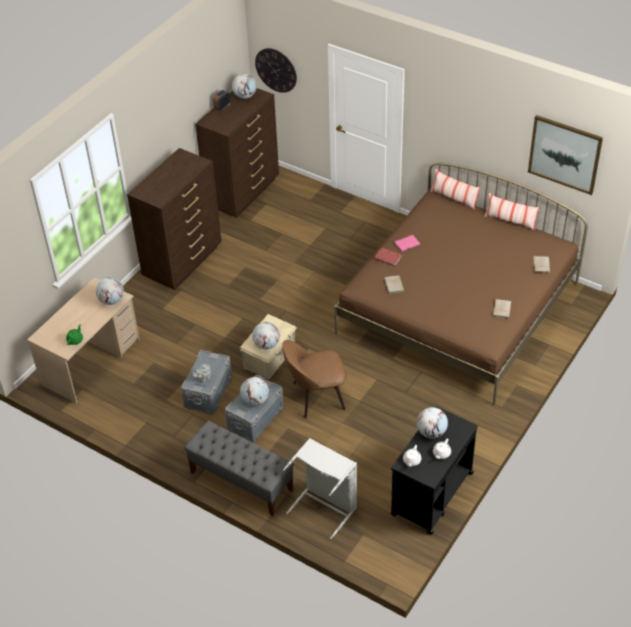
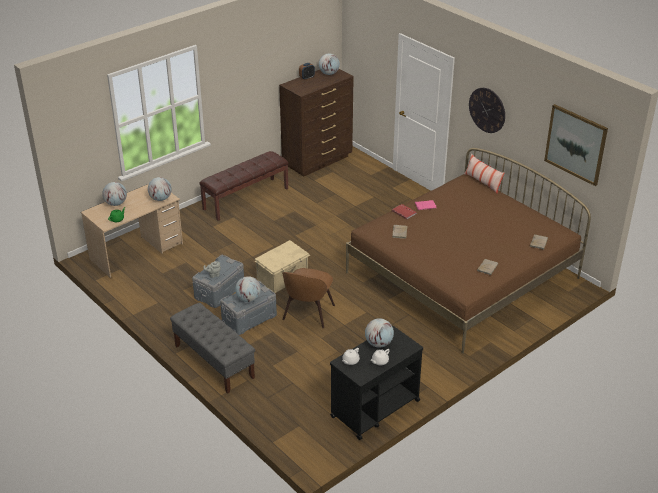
camera: 15 degrees right, 10 degrees down
brown dresser [127,148,222,290] -> brown bench [199,151,289,221]
globe [252,322,280,350] -> globe moved to [102,182,127,206]
wall clock [255,48,297,93] -> wall clock moved to [469,88,505,133]
brown chair [282,340,347,419] -> brown chair turned 75 degrees counterclockwise [282,268,335,328]
grey laundry basket [283,438,357,539] -> none
pillow [484,193,540,231] -> none

